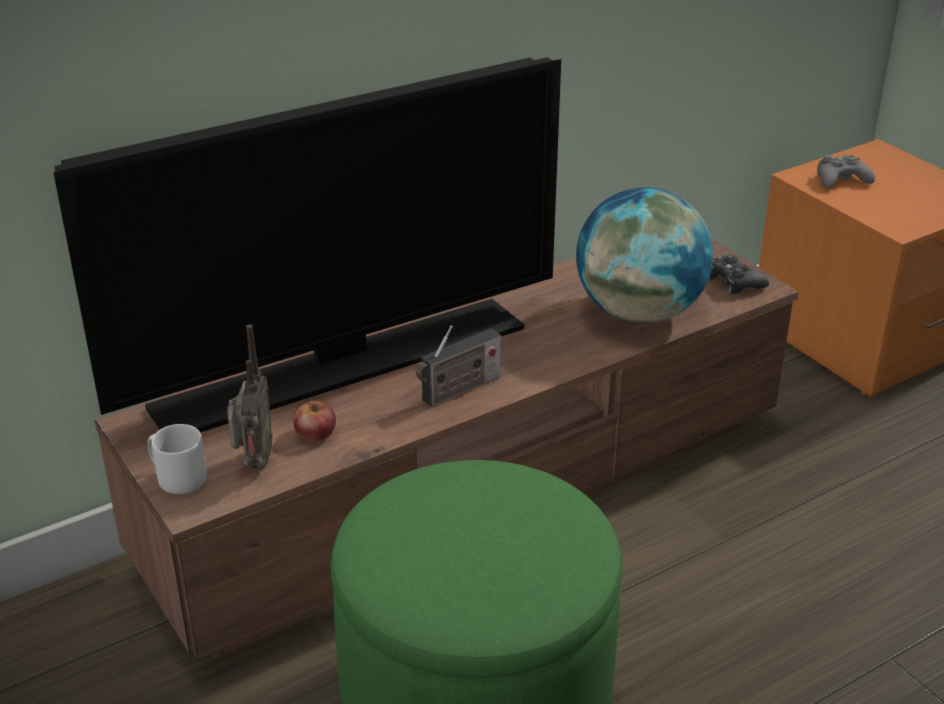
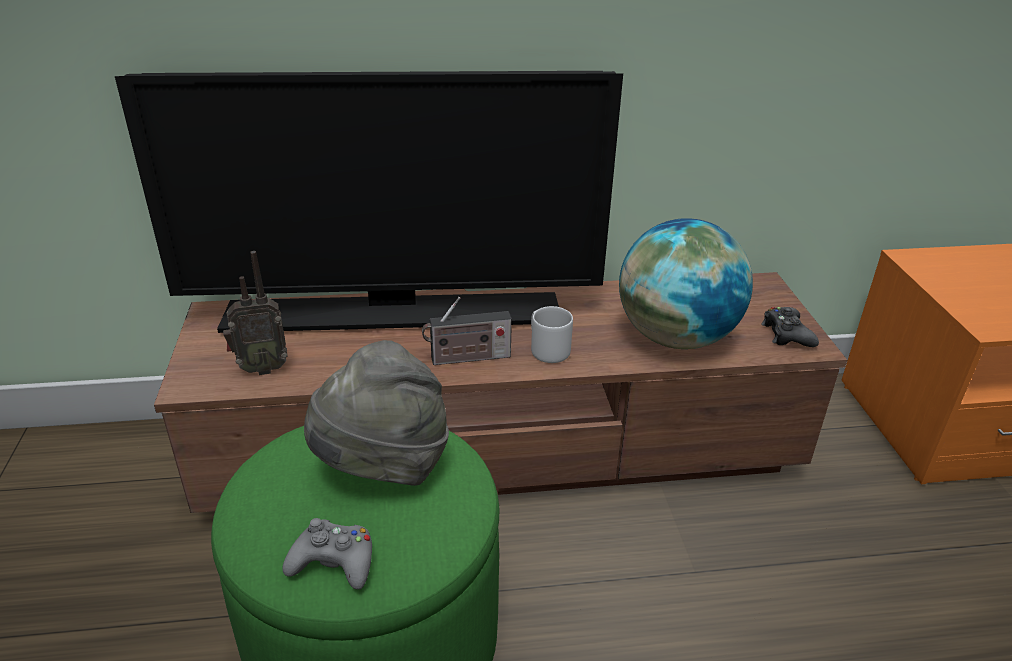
camera: 25 degrees right, 0 degrees up
grey mug [147,424,207,494] -> grey mug moved to [531,306,573,363]
radio [227,324,273,469] -> radio turned 45 degrees clockwise [223,251,288,375]
apple [293,400,336,442] -> none
grey game controller [817,155,875,189] -> grey game controller moved to [282,518,372,590]
none -> grey hat [304,340,449,486]

